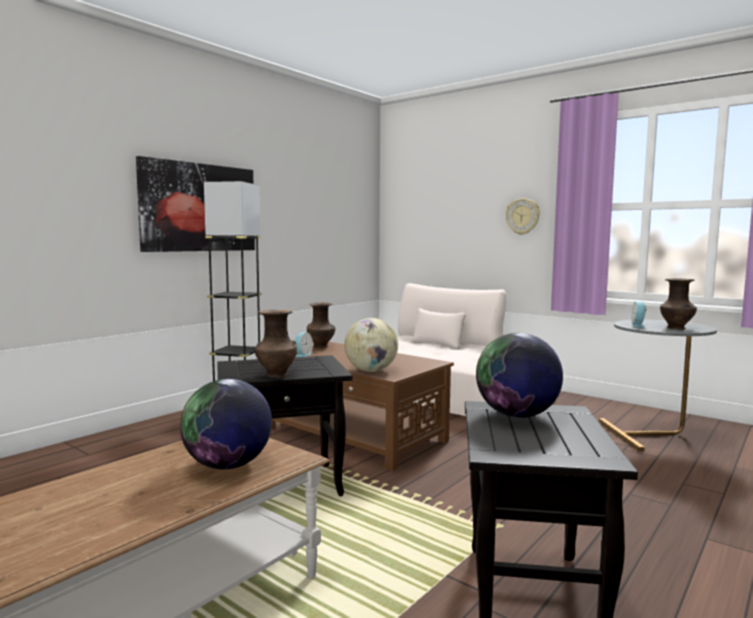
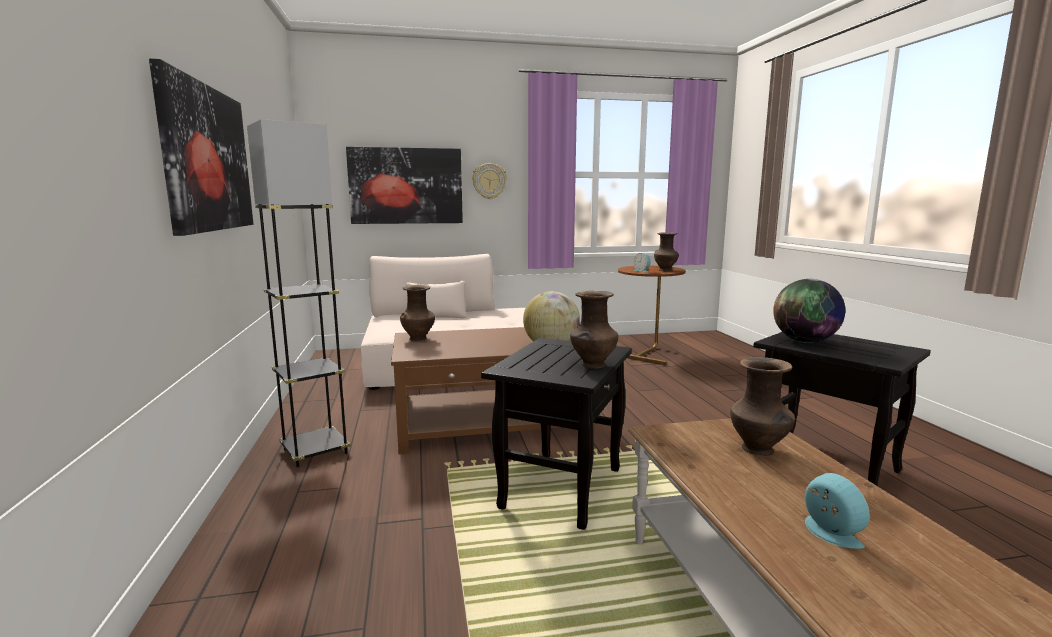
camera: 50 degrees left, 5 degrees up
globe [180,379,272,470] -> brown vase [730,357,795,456]
alarm clock [295,332,313,357] -> alarm clock moved to [805,473,870,549]
grey side table [599,320,717,452] -> brown side table [618,266,686,365]
none -> picture [346,147,463,224]

